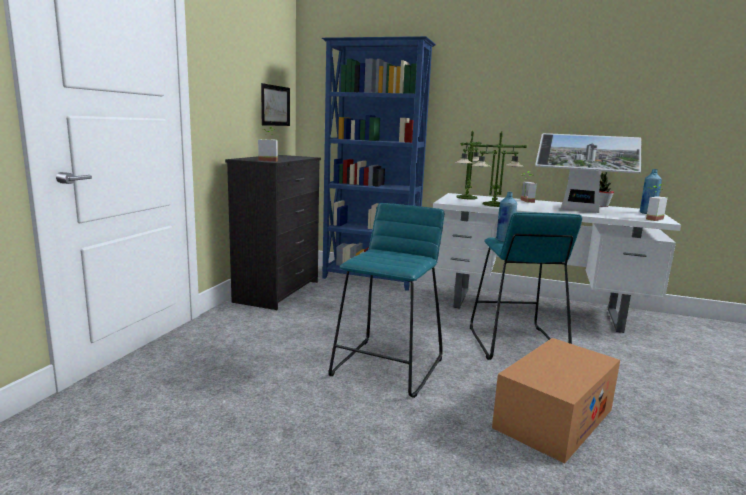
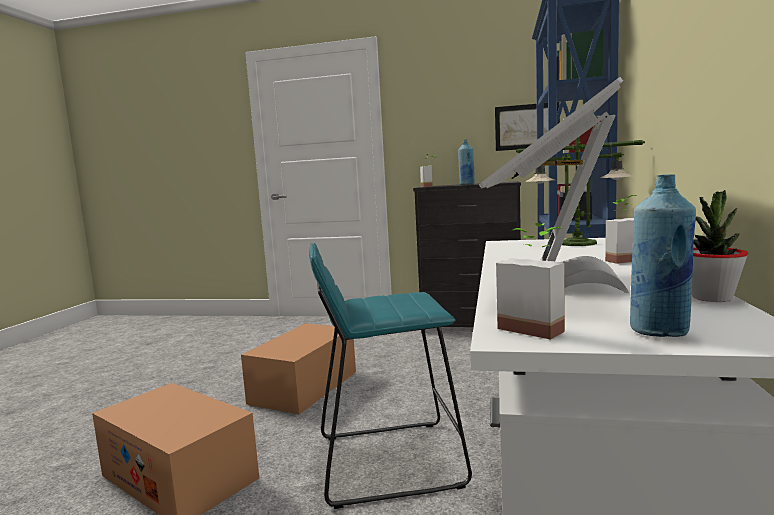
camera: 85 degrees right, 5 degrees down
turquoise stool [329,203,444,398] -> cardboard box [241,323,356,414]
table lamp [471,132,527,207] -> none
blue bottle [496,192,517,242] -> blue bottle moved to [458,140,475,185]

